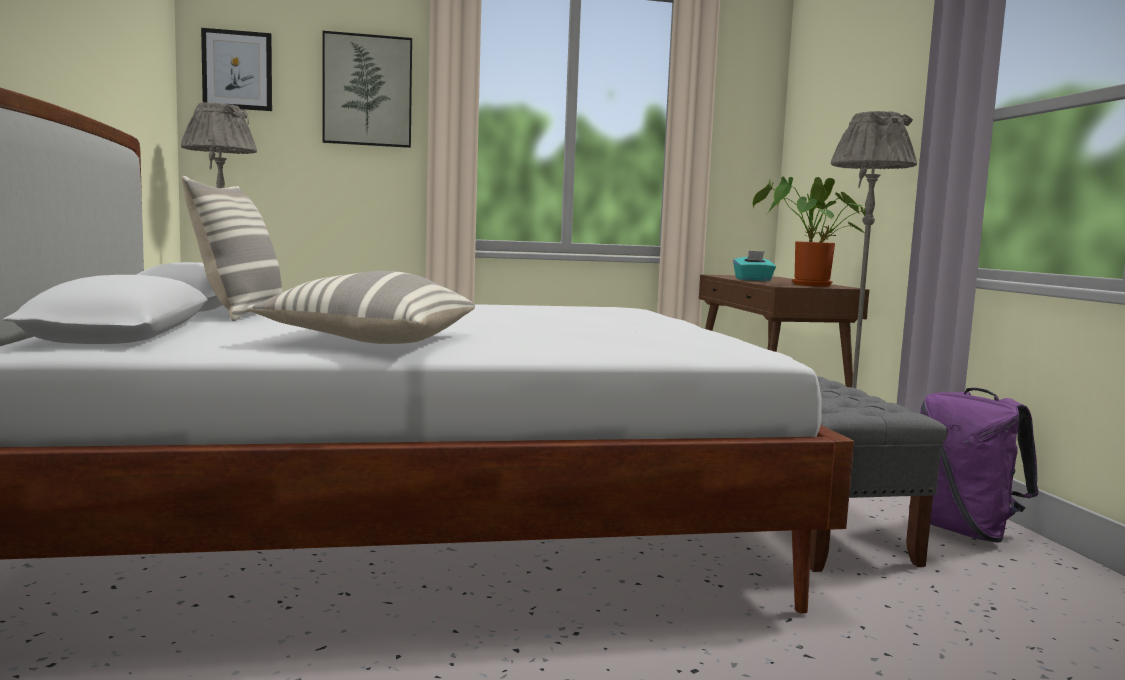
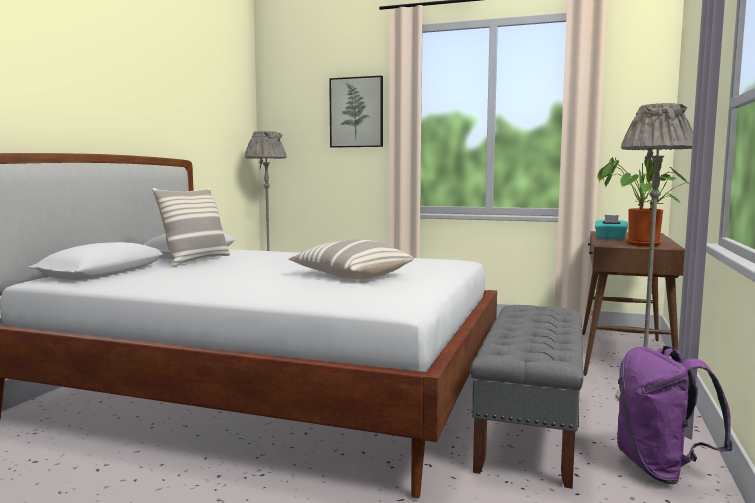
camera: 30 degrees right, 0 degrees up
picture [201,28,272,111] -> none
pillow [247,271,475,344] -> pillow moved to [289,239,414,279]

